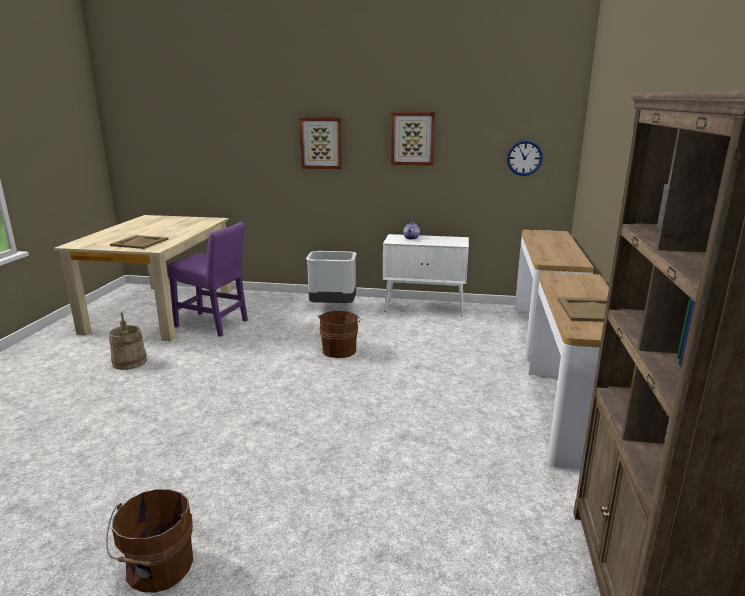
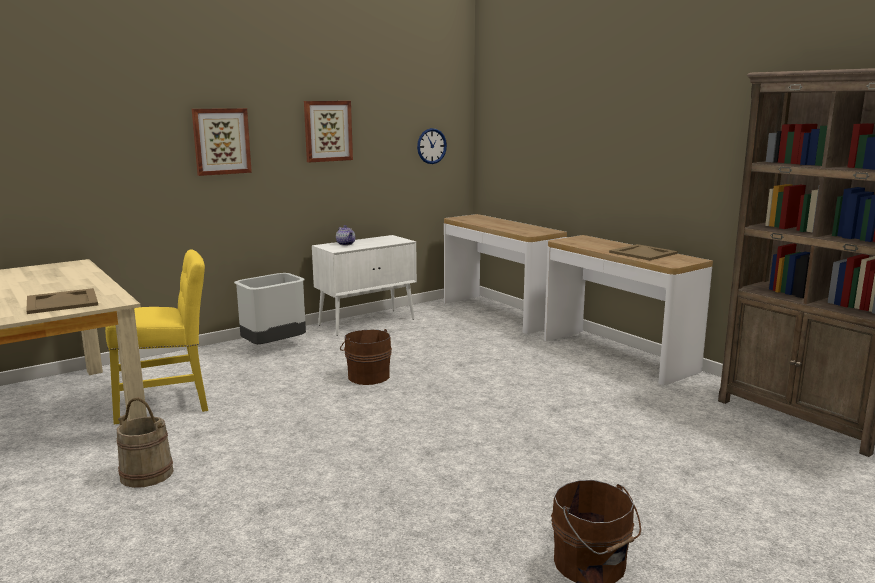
camera: 45 degrees left, 5 degrees down
purple chair [168,222,248,337] -> yellow chair [105,249,208,425]

